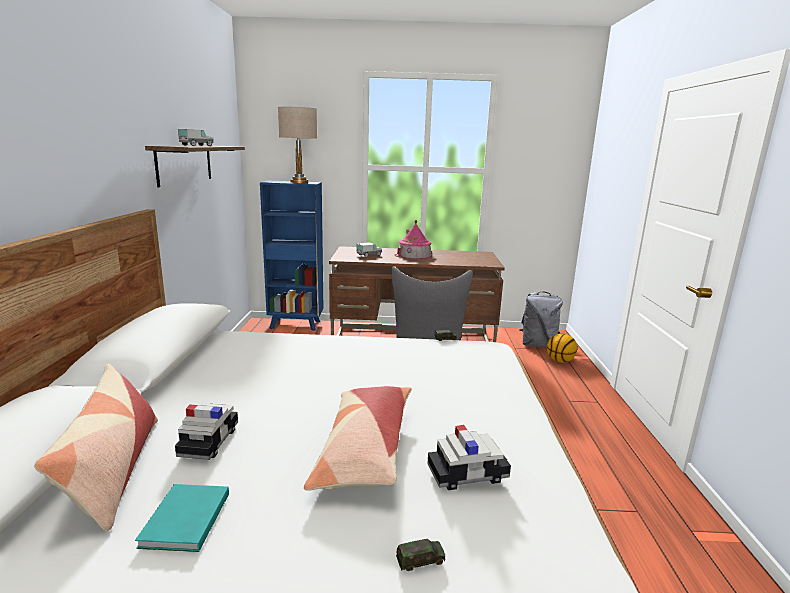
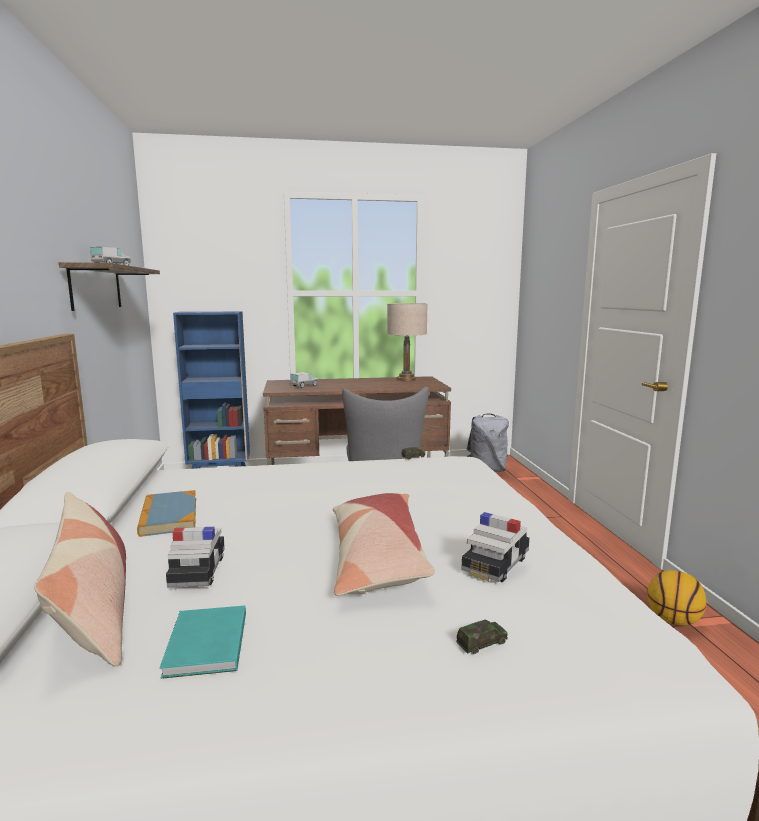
camera: 10 degrees left, 5 degrees down
beige table lamp [278,107,317,183] -> beige table lamp moved to [387,303,427,381]
toy house [395,220,432,259] -> none
toy car [427,425,511,490] -> toy car turned 150 degrees clockwise [461,512,529,582]
basketball [547,334,577,363] -> basketball moved to [647,570,706,626]
none -> book [137,490,196,537]

